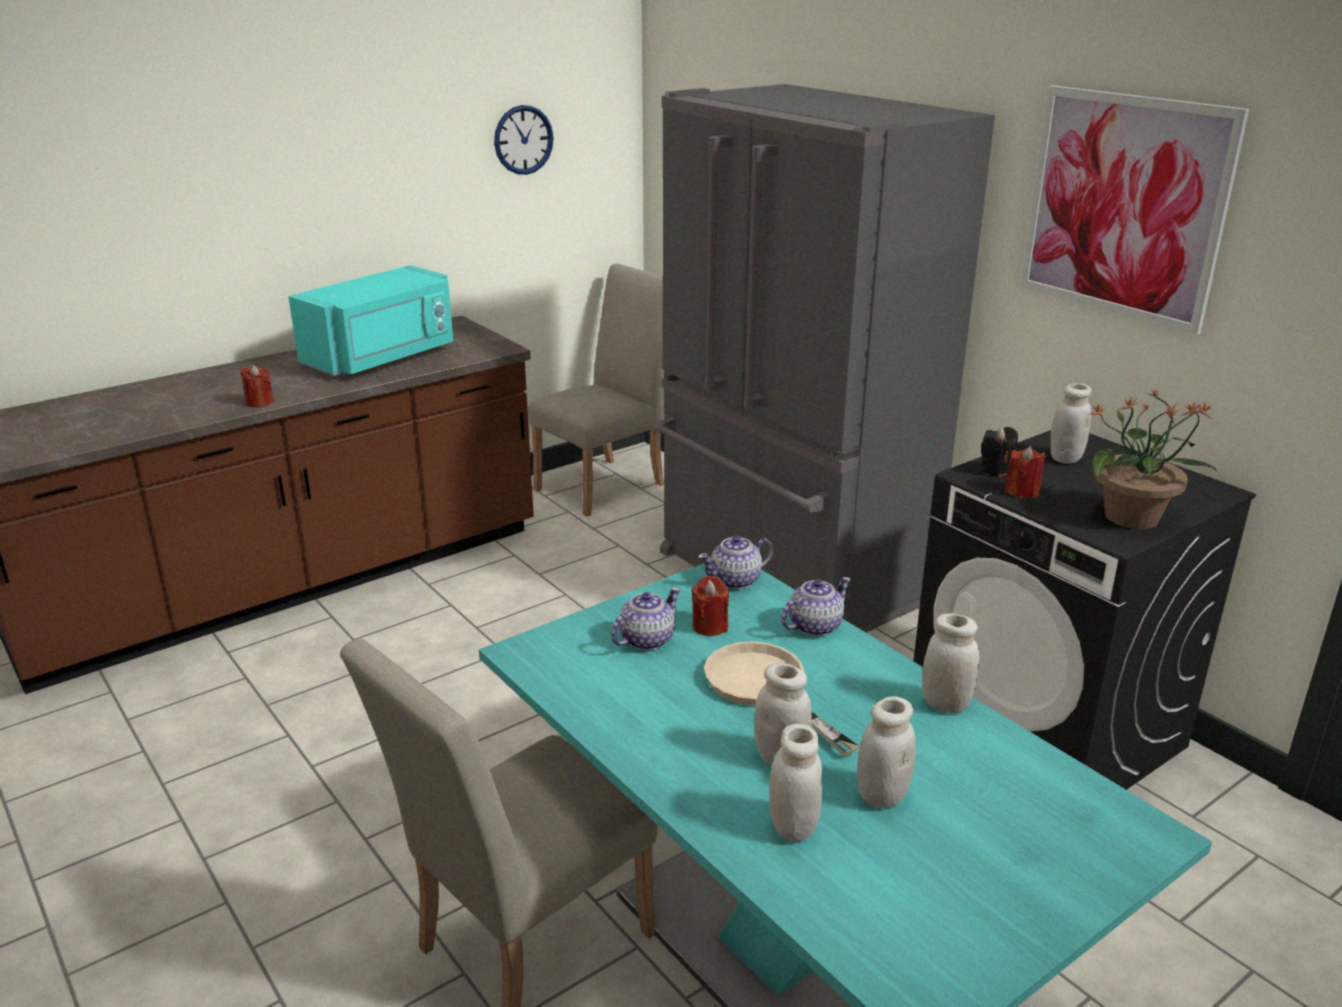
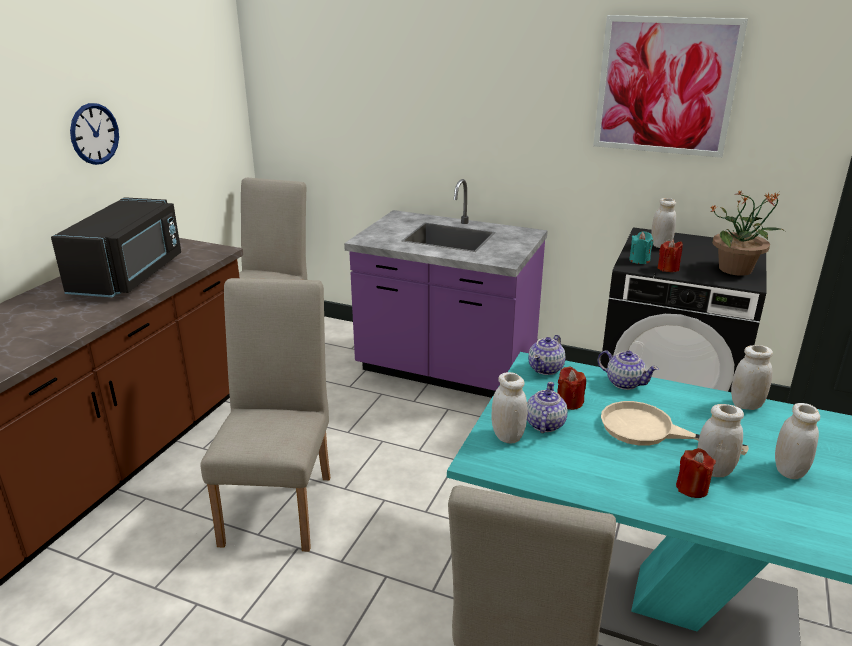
camera: 30 degrees left, 0 degrees up
red candle [240,365,274,407] -> red candle moved to [676,448,716,498]
turquoise microwave [288,265,453,376] -> black microwave [51,197,181,297]
wall clock [494,105,554,175] -> wall clock moved to [70,103,119,165]
grey fridge [654,84,995,632] -> purple counter [344,179,548,398]
white jar [769,724,822,842] -> white jar moved to [491,372,527,444]
teapot [781,577,851,636] -> teapot turned 105 degrees clockwise [598,350,659,390]
black candle [980,427,1018,477] -> turquoise candle [629,231,653,264]
none -> beige chair [200,278,330,552]

